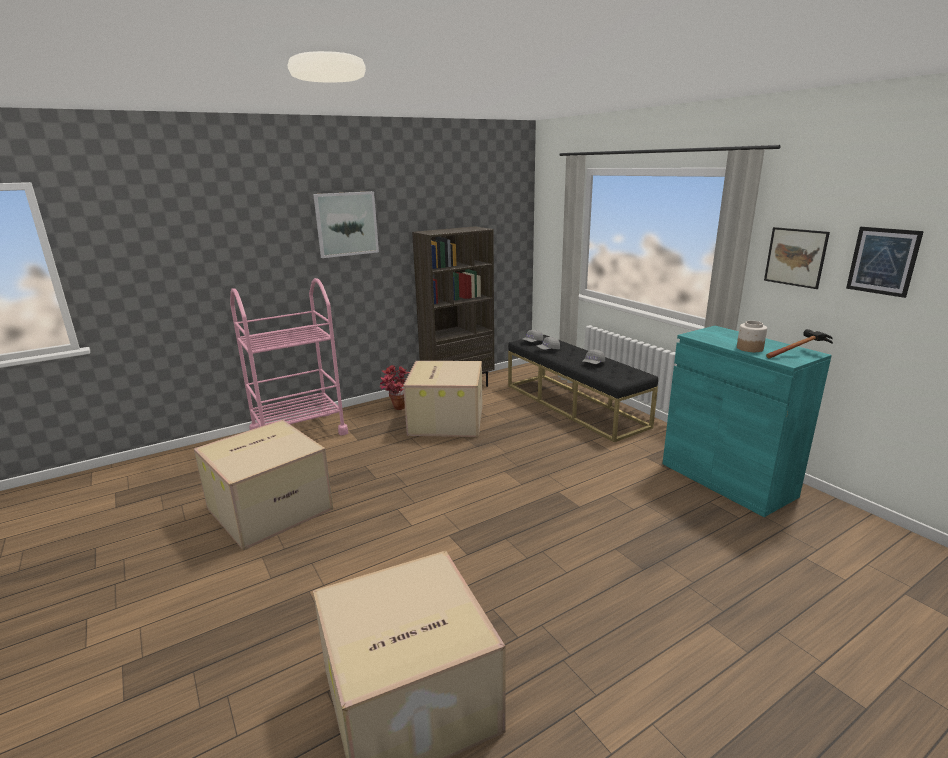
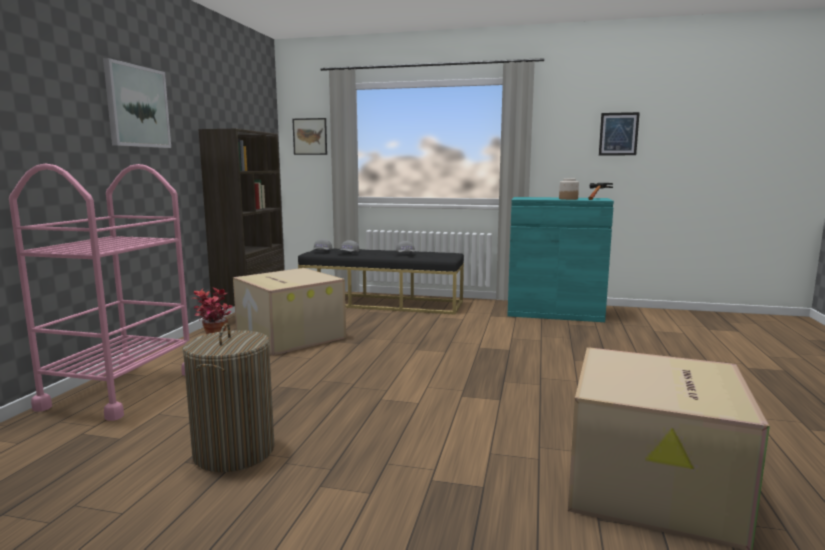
camera: 45 degrees left, 10 degrees down
cardboard box [194,420,333,551] -> laundry basket [182,323,275,472]
picture [764,227,830,289] -> picture moved to [292,118,327,155]

